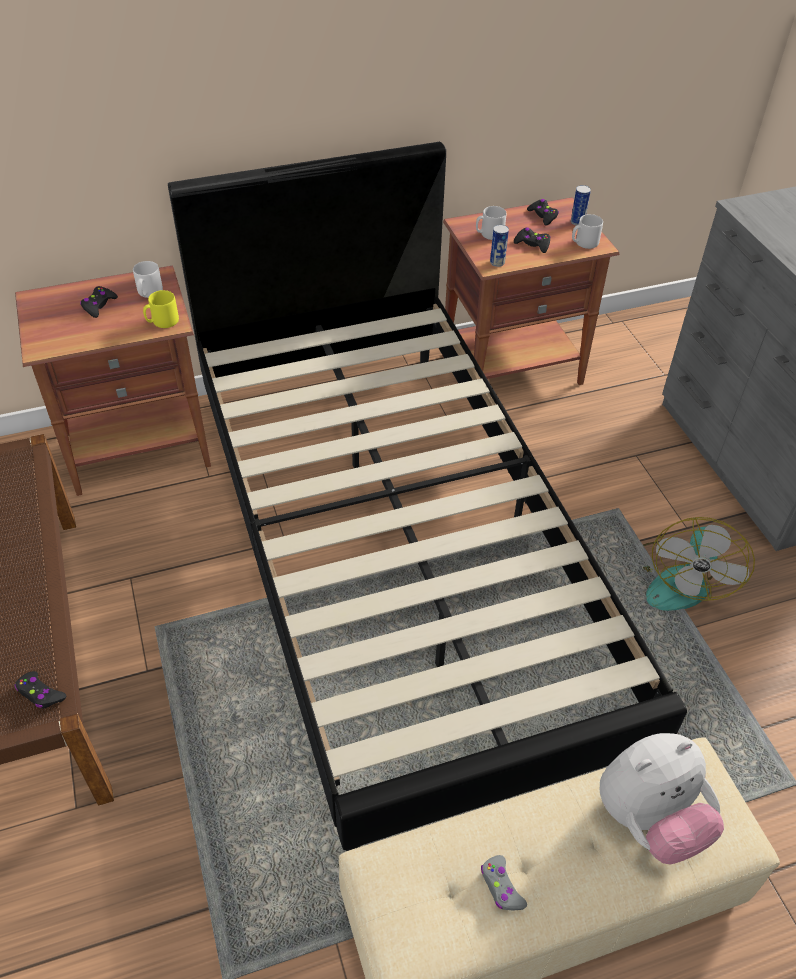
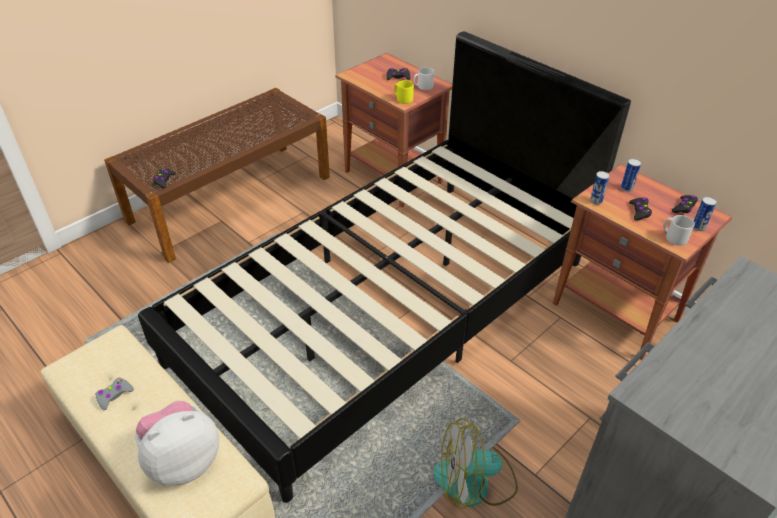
camera: 65 degrees right, 5 degrees down
grey mug [476,206,506,240] -> can [621,159,641,192]
plush toy [600,733,724,865] -> plush toy turned 105 degrees clockwise [135,401,219,486]

